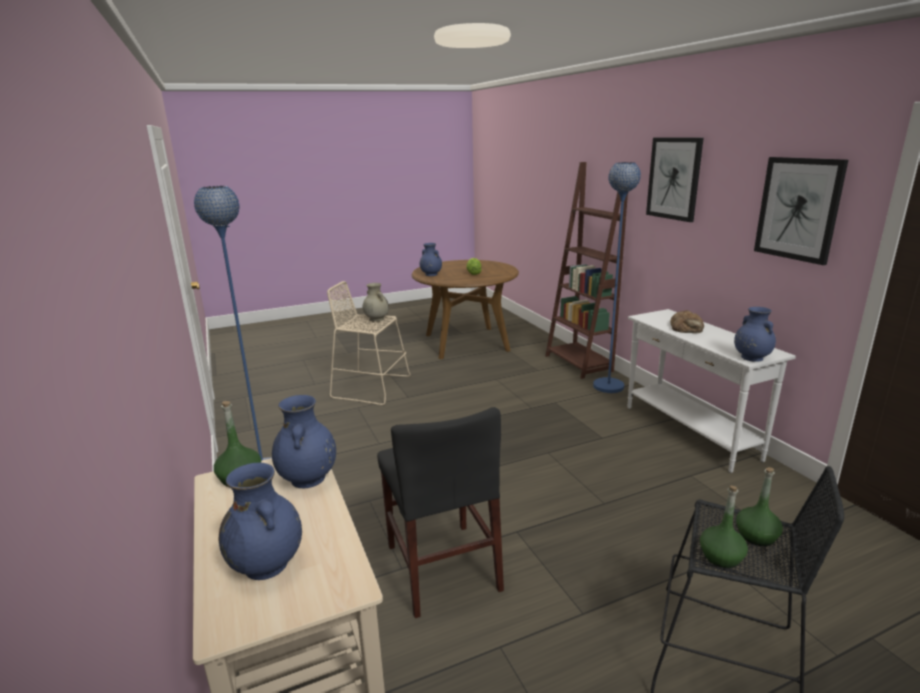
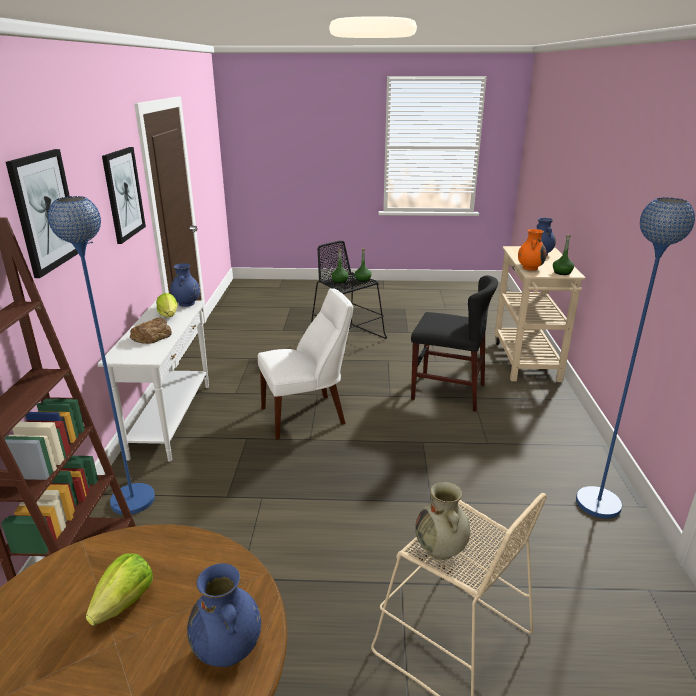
camera: 155 degrees left, 5 degrees up
blue vase [272,395,336,488] -> orange vase [518,229,546,271]
black chair [377,407,504,618] -> black chair turned 105 degrees clockwise [411,275,498,412]
none -> lettuce [156,293,178,317]
none -> white chair [258,288,353,440]

